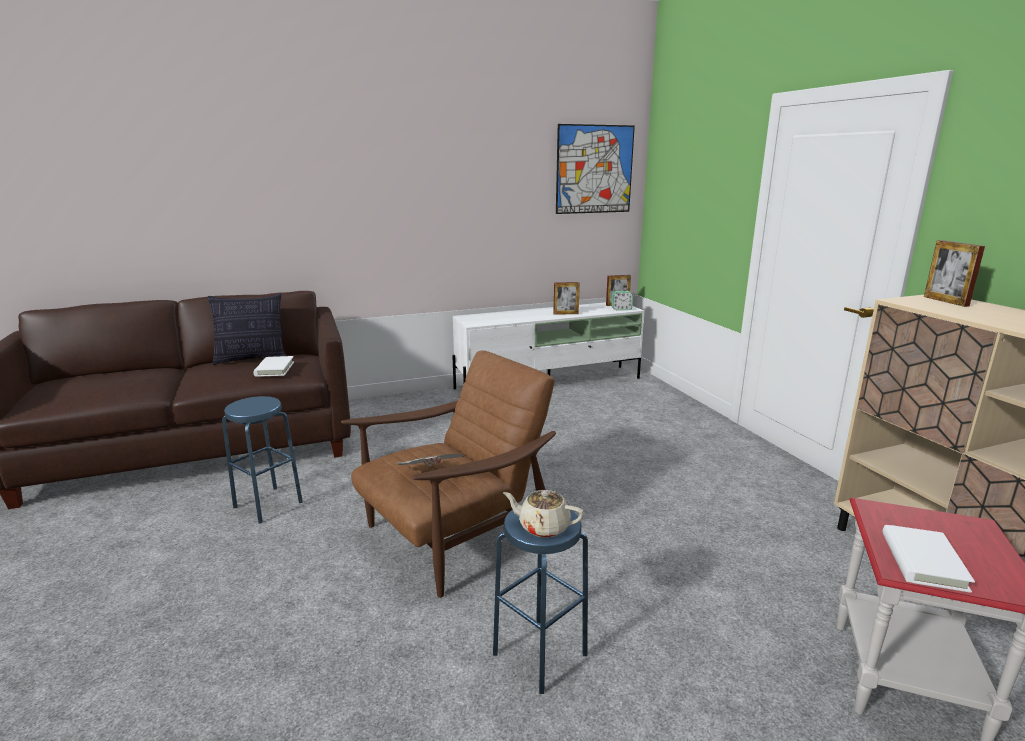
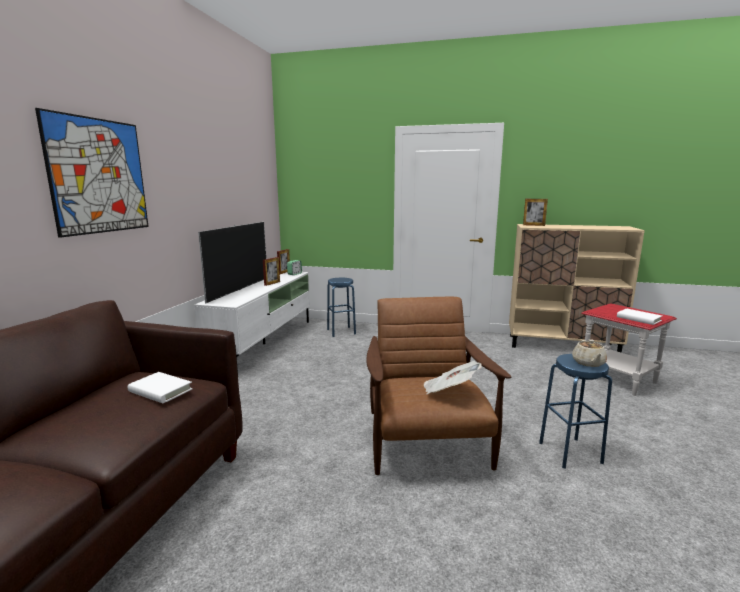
camera: 55 degrees left, 5 degrees down
pillow [208,293,286,365] -> none
blue stool [222,396,303,524] -> blue stool moved to [327,278,356,337]
beige teapot [503,490,584,538] -> beige teapot turned 45 degrees counterclockwise [572,339,607,367]
picture [556,124,635,214] -> picture moved to [35,108,149,238]
none -> television [198,222,266,303]

